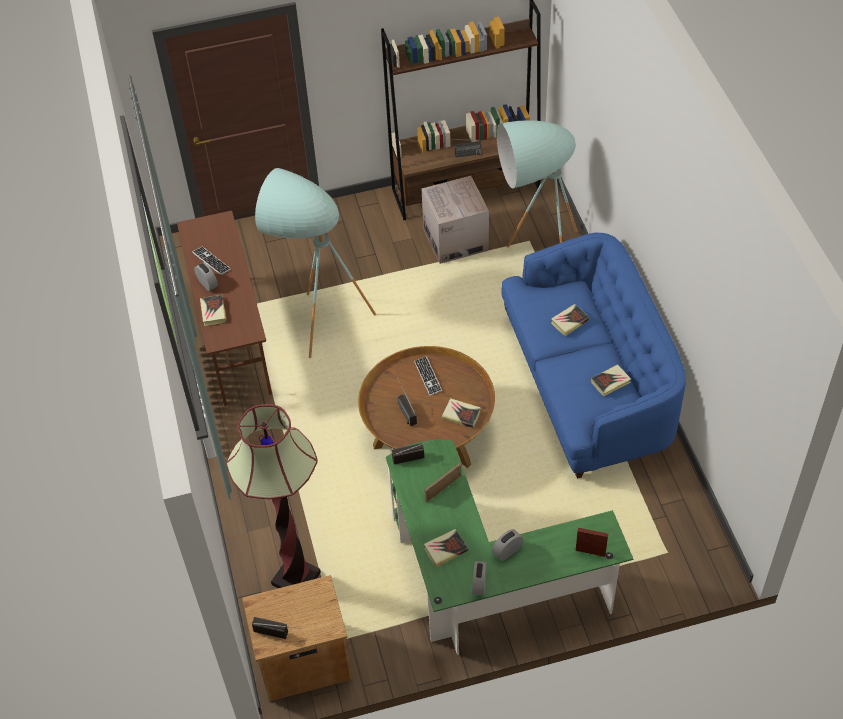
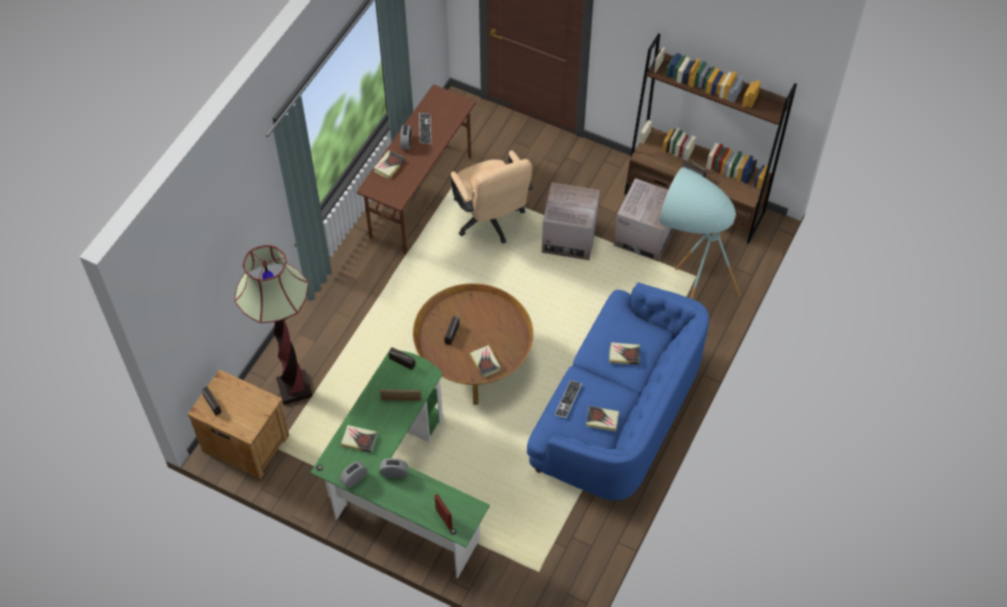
camera: 40 degrees right, 5 degrees up
turquoise floor lamp [255,168,376,358] -> beige office chair [450,150,533,244]
keyboard [414,356,442,396] -> keyboard moved to [554,380,582,418]
none -> cardboard box [542,183,600,260]

